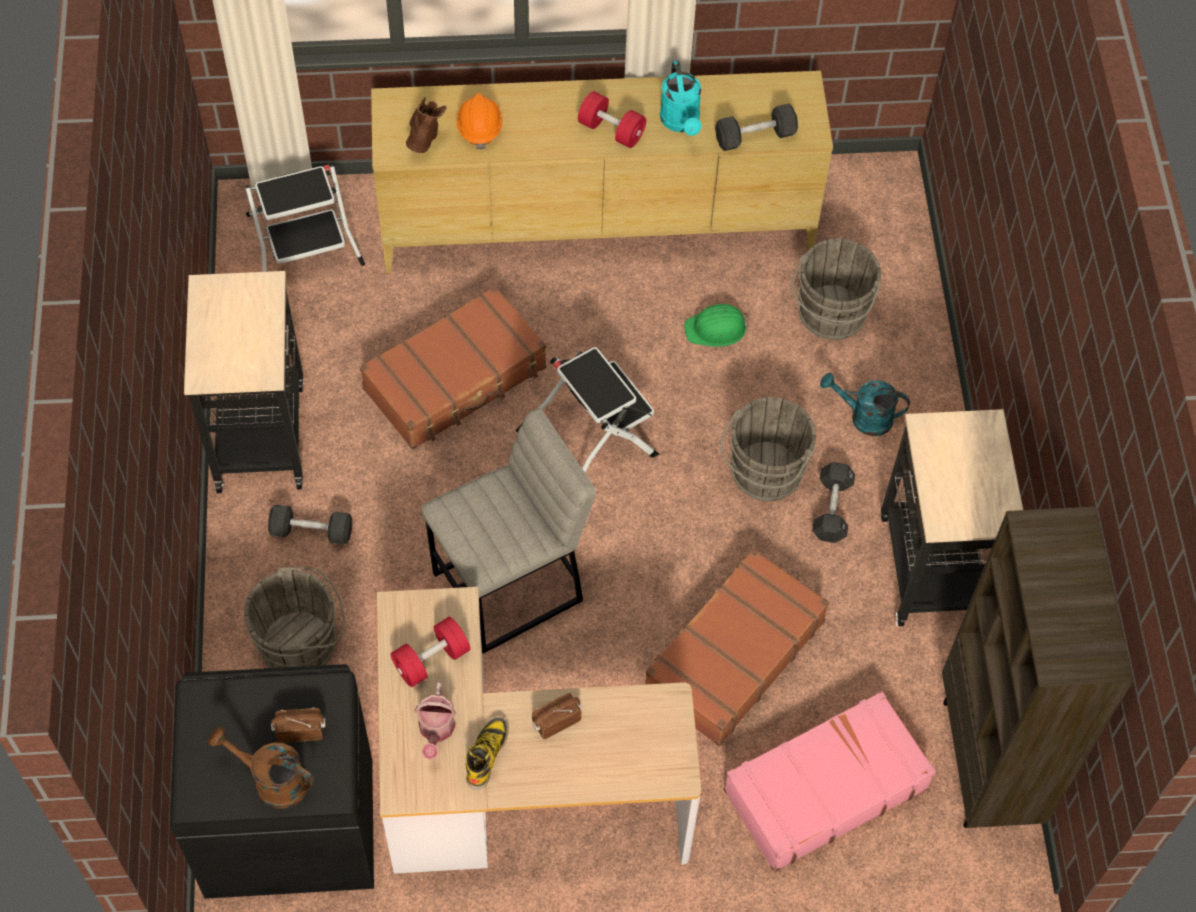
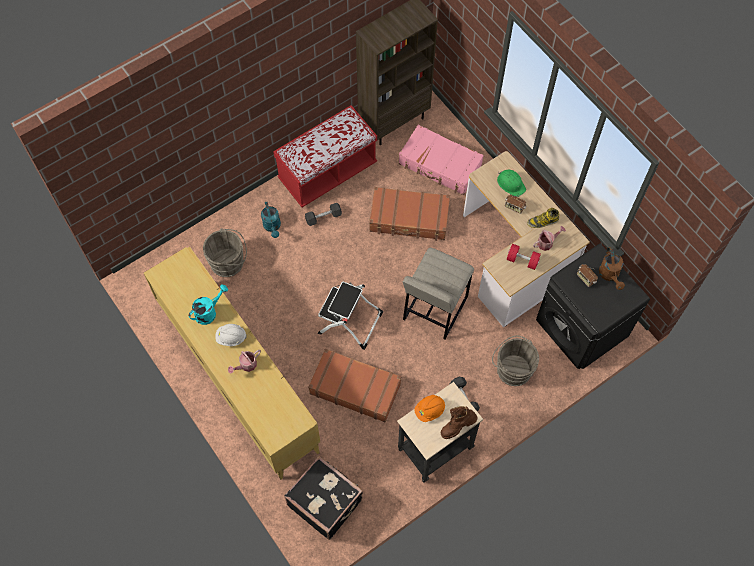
camera: 120 degrees left, 5 degrees up
step ladder [245,164,365,272] -> black suitcase [284,456,363,540]
brown boot [406,97,447,153] -> brown boot moved to [441,406,477,439]
grey chair [421,408,596,654] -> grey chair turned 90 degrees counterclockwise [403,248,474,340]
orange hard hat [457,93,502,150] -> orange hard hat moved to [415,395,445,422]
red dumbbell [578,91,646,148] -> white hard hat [215,324,247,346]
green hard hat [684,304,750,347] -> green hard hat moved to [497,170,526,197]
black dumbbell [715,103,798,151] -> none
grey bucket [720,397,816,501] -> none
cart [880,409,1023,626] -> red bench [273,105,377,207]
none -> watering can [228,350,261,373]

